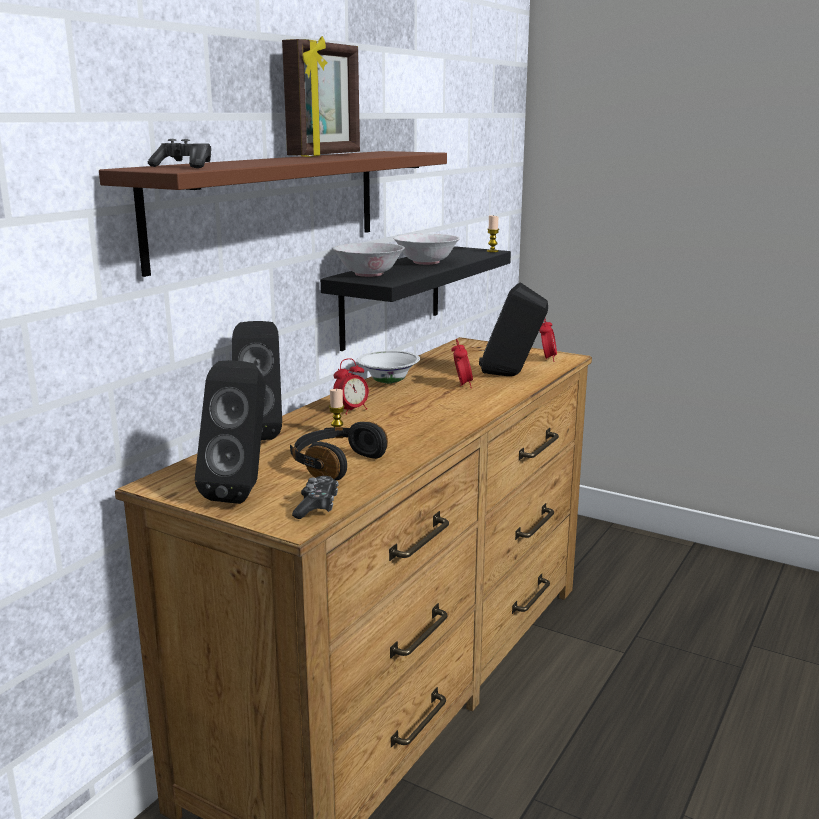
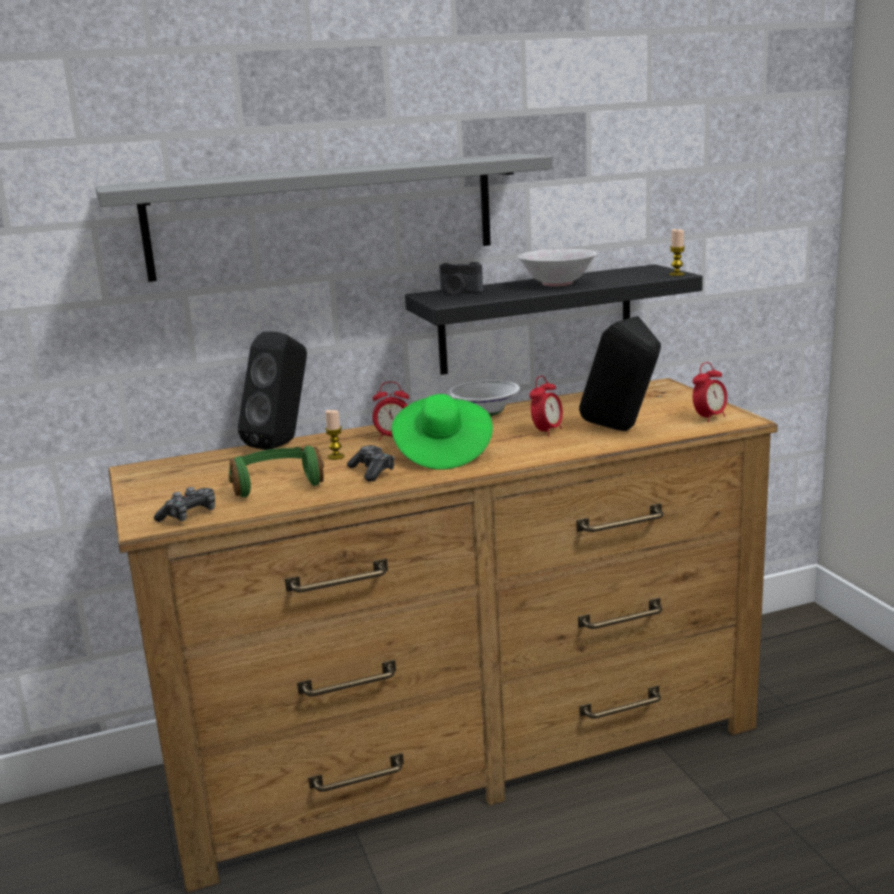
camera: 40 degrees right, 0 degrees up
brown shelf [99,151,447,277] -> grey shelf [95,153,553,282]
game controller [148,139,211,168] -> game controller moved to [347,445,395,481]
black speaker [195,360,266,504] -> none
picture frame [282,36,360,157] -> none
black headphones [290,422,388,480] -> green headphones [229,446,324,497]
white bowl [333,243,405,277] -> camera [439,262,483,295]
none -> green hat [392,394,493,470]

